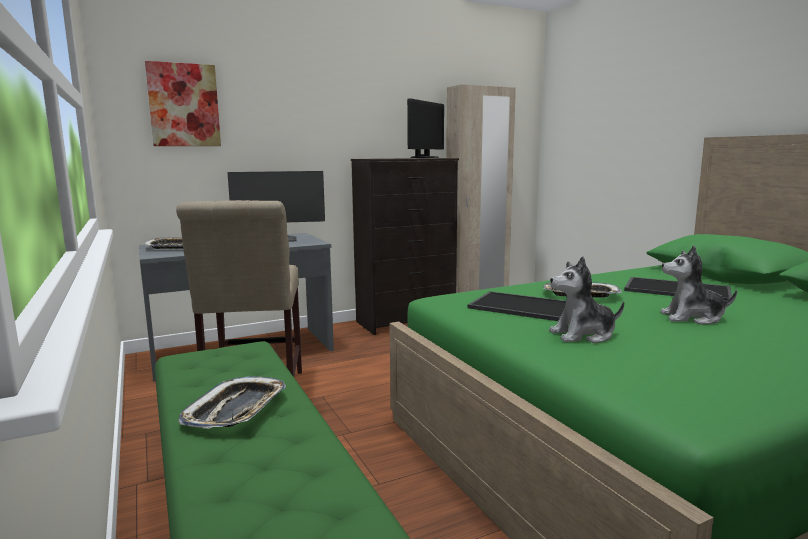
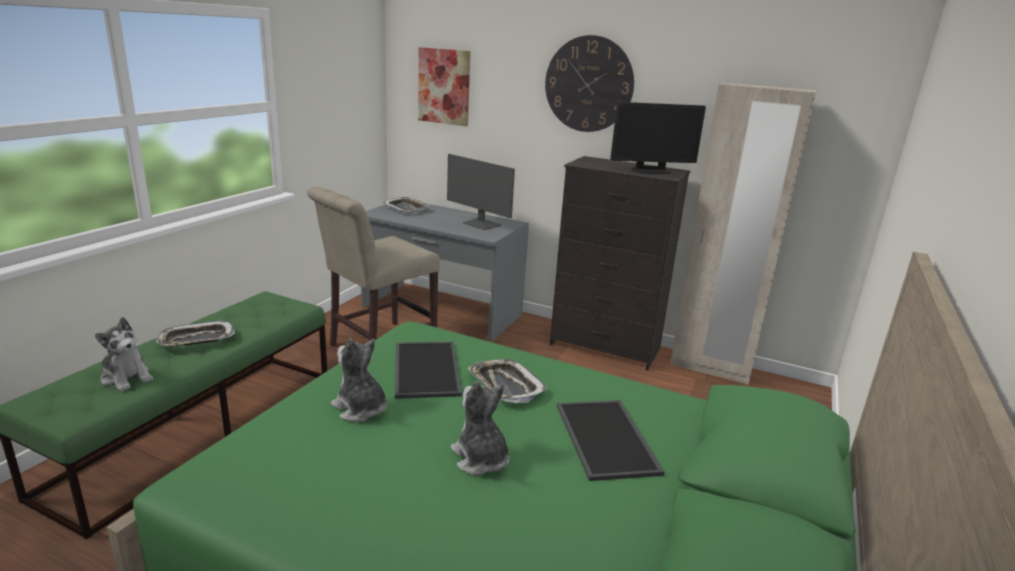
camera: 50 degrees right, 10 degrees up
none -> plush toy [95,317,153,391]
none -> wall clock [545,35,634,132]

